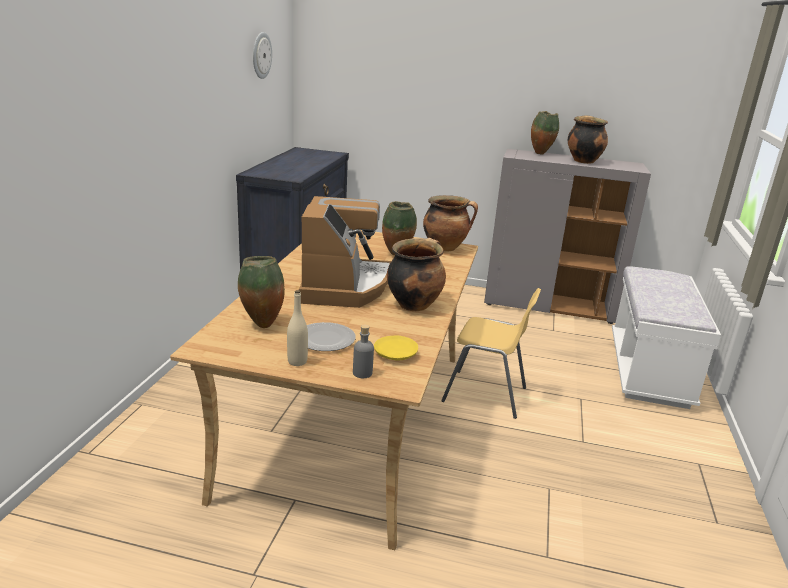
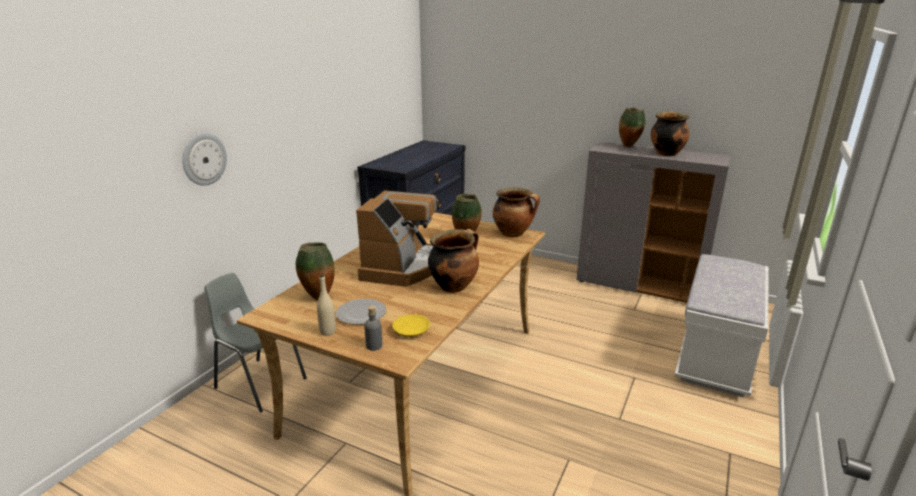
camera: 15 degrees right, 0 degrees up
wall clock [253,32,272,79] -> wall clock moved to [182,133,227,186]
yellow chair [441,288,541,419] -> none
none -> grey chair [204,273,307,412]

